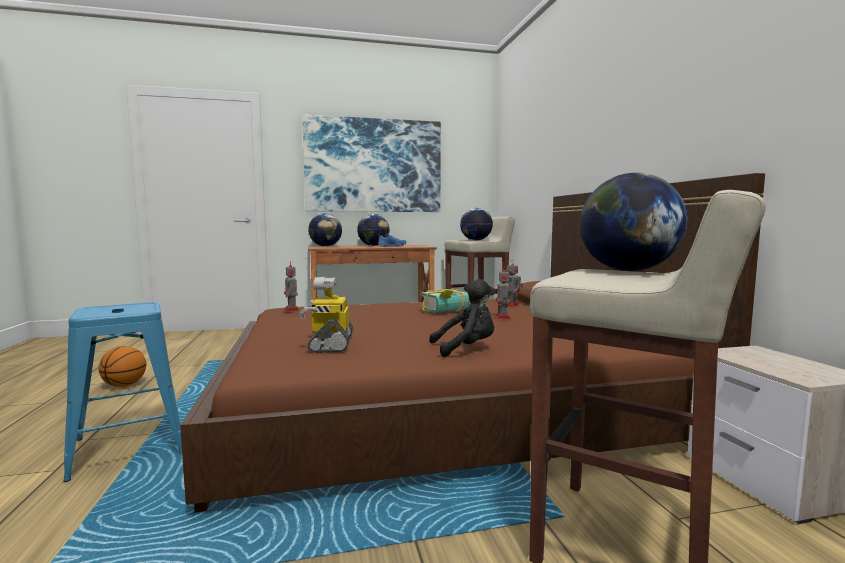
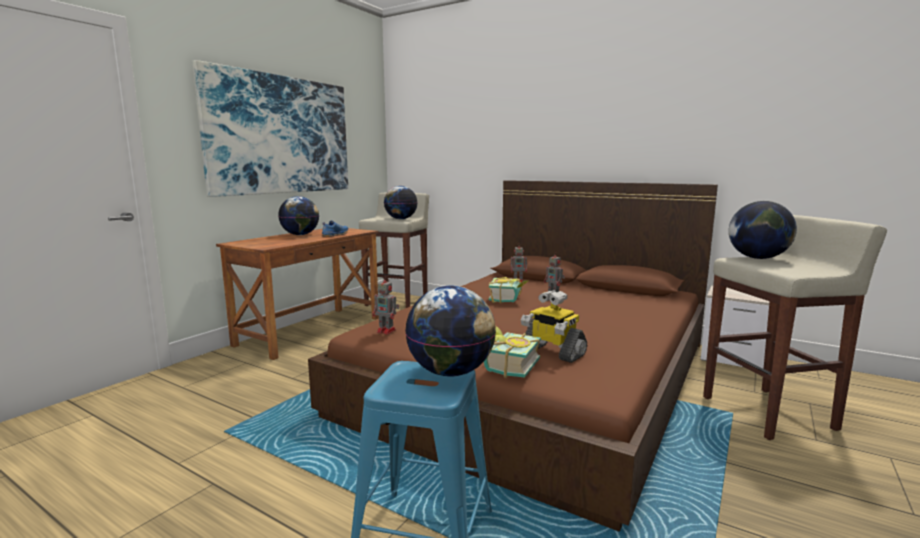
camera: 45 degrees left, 5 degrees up
basketball [99,346,146,387] -> none
globe [308,213,342,247] -> globe moved to [405,286,496,377]
black plush toy [429,279,495,357] -> none
none -> book [484,326,541,378]

